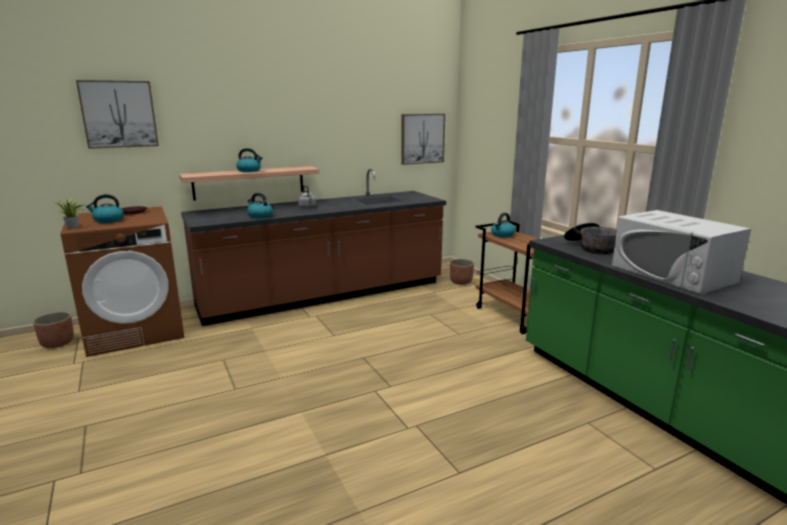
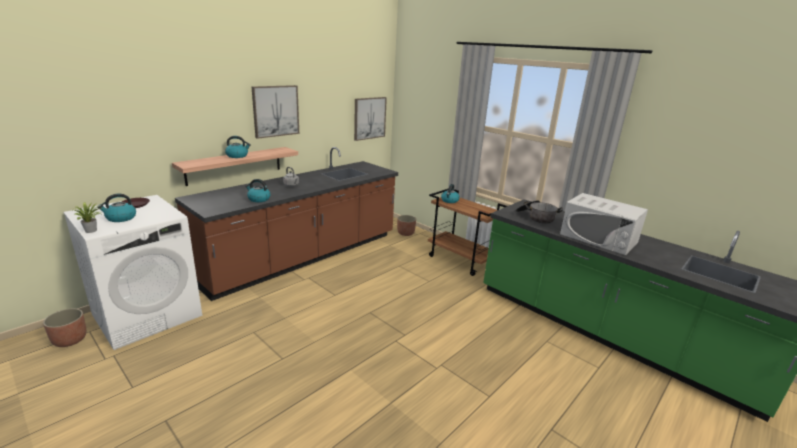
camera: 20 degrees left, 5 degrees up
brown washing machine [60,206,184,357] -> white washing machine [63,195,202,350]
picture [76,80,159,149] -> picture moved to [252,85,299,139]

